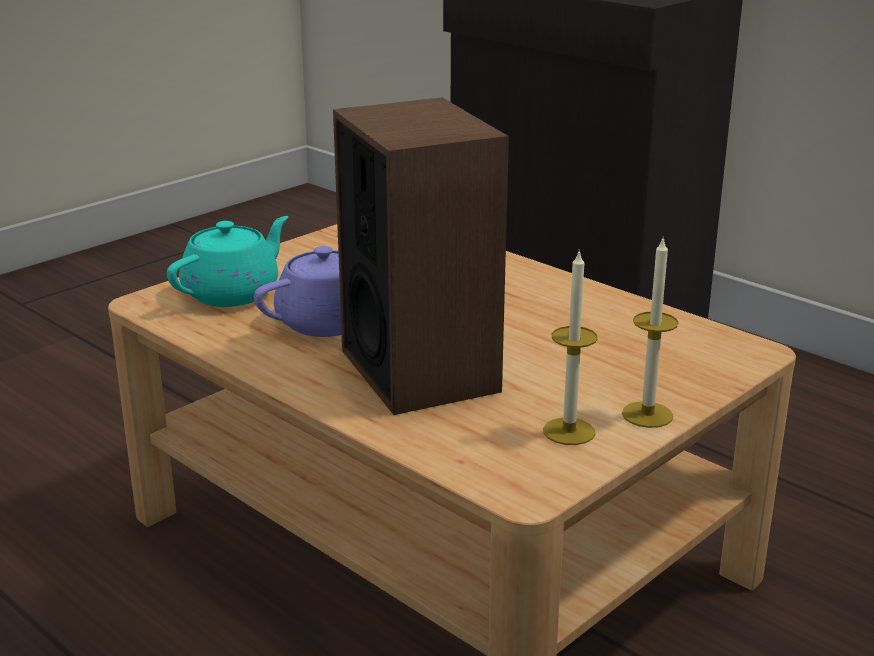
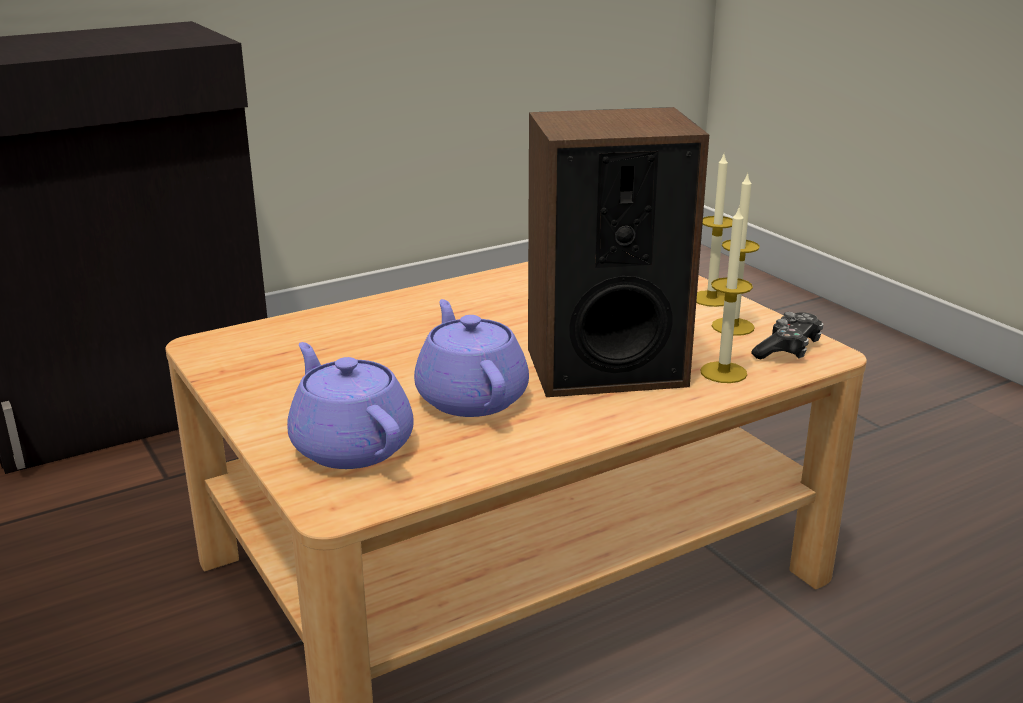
camera: 75 degrees left, 0 degrees up
turquoise teapot [167,216,289,307] -> purple teapot [287,342,414,469]
none -> candle [700,208,753,383]
none -> game controller [751,312,824,359]

